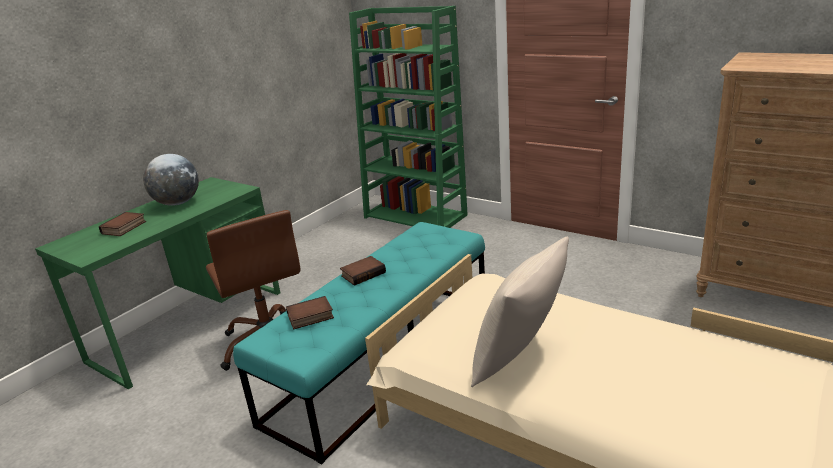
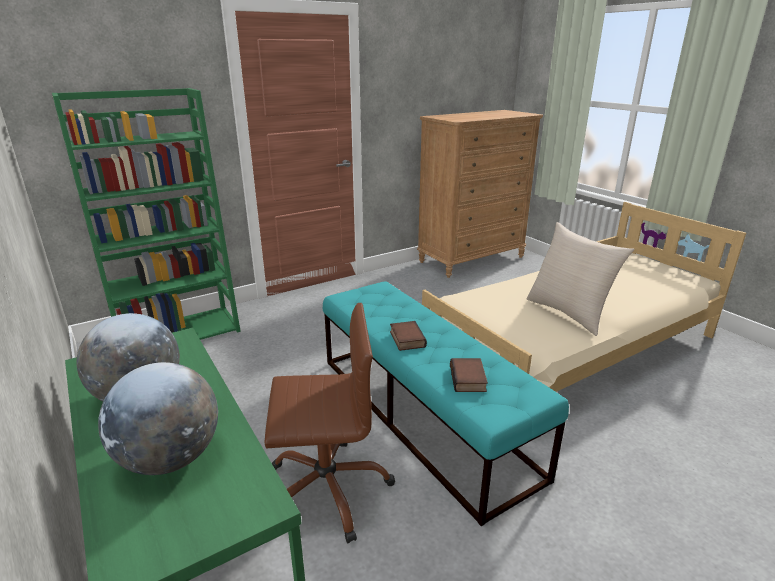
camera: 70 degrees left, 0 degrees up
book [99,212,146,236] -> globe [98,362,218,475]

